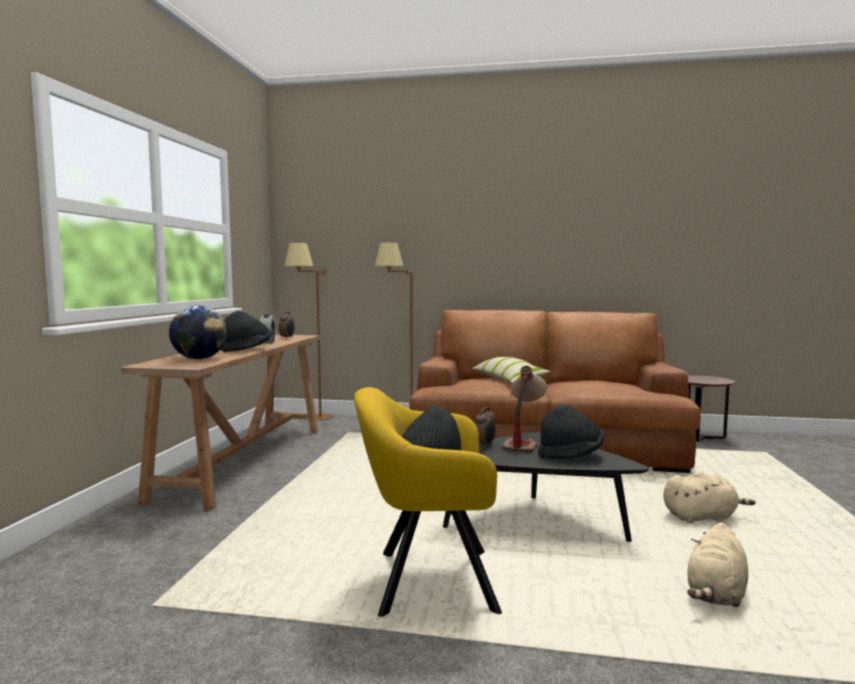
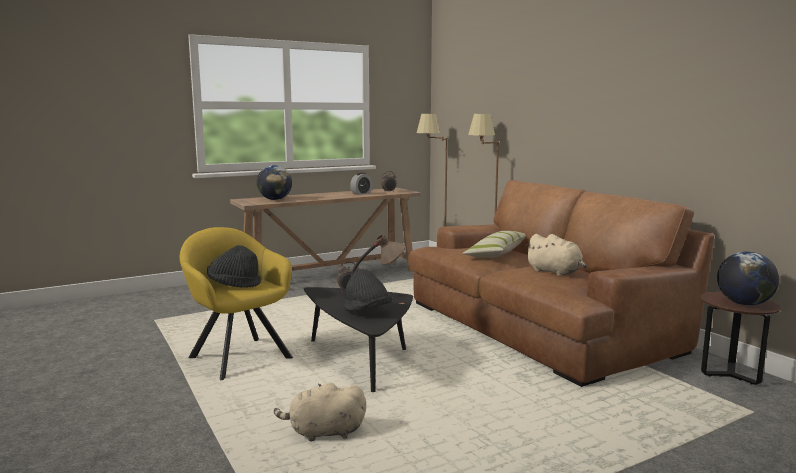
camera: 50 degrees right, 5 degrees up
black hat [220,311,271,352] -> none
beige plush toy [664,472,756,523] -> beige plush toy moved to [525,234,587,276]
none -> globe [717,251,779,305]

